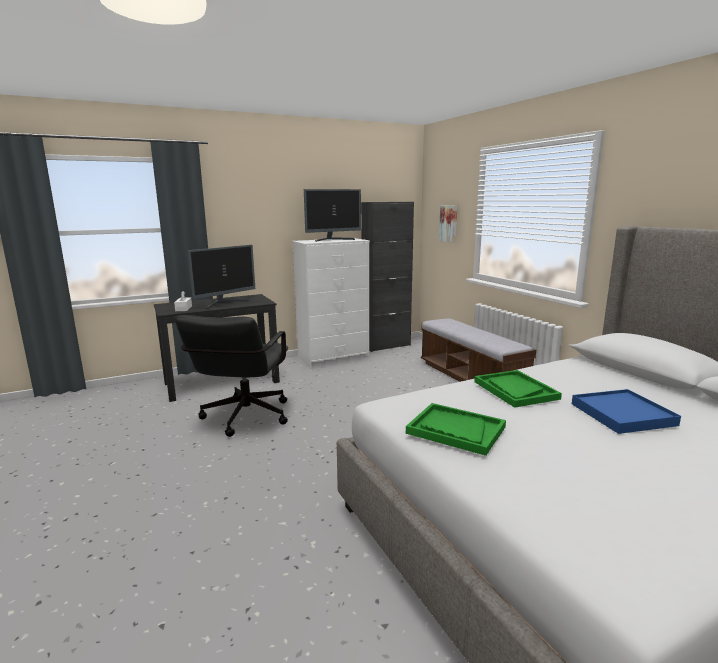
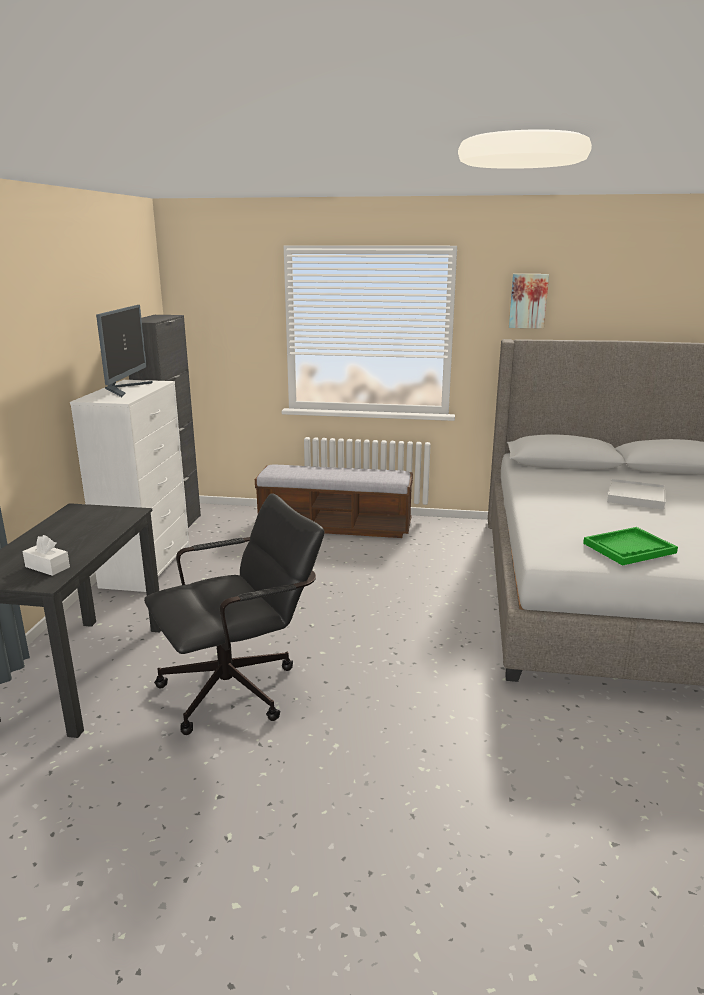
camera: 55 degrees left, 5 degrees up
black office chair [174,315,288,437] -> black office chair turned 75 degrees counterclockwise [144,493,324,735]
monitor [187,245,255,309] -> none
picture [439,205,458,243] -> picture moved to [509,274,549,329]
green tray [475,370,562,408] -> none
blue tray [572,389,681,434] -> white tray [607,479,665,510]

